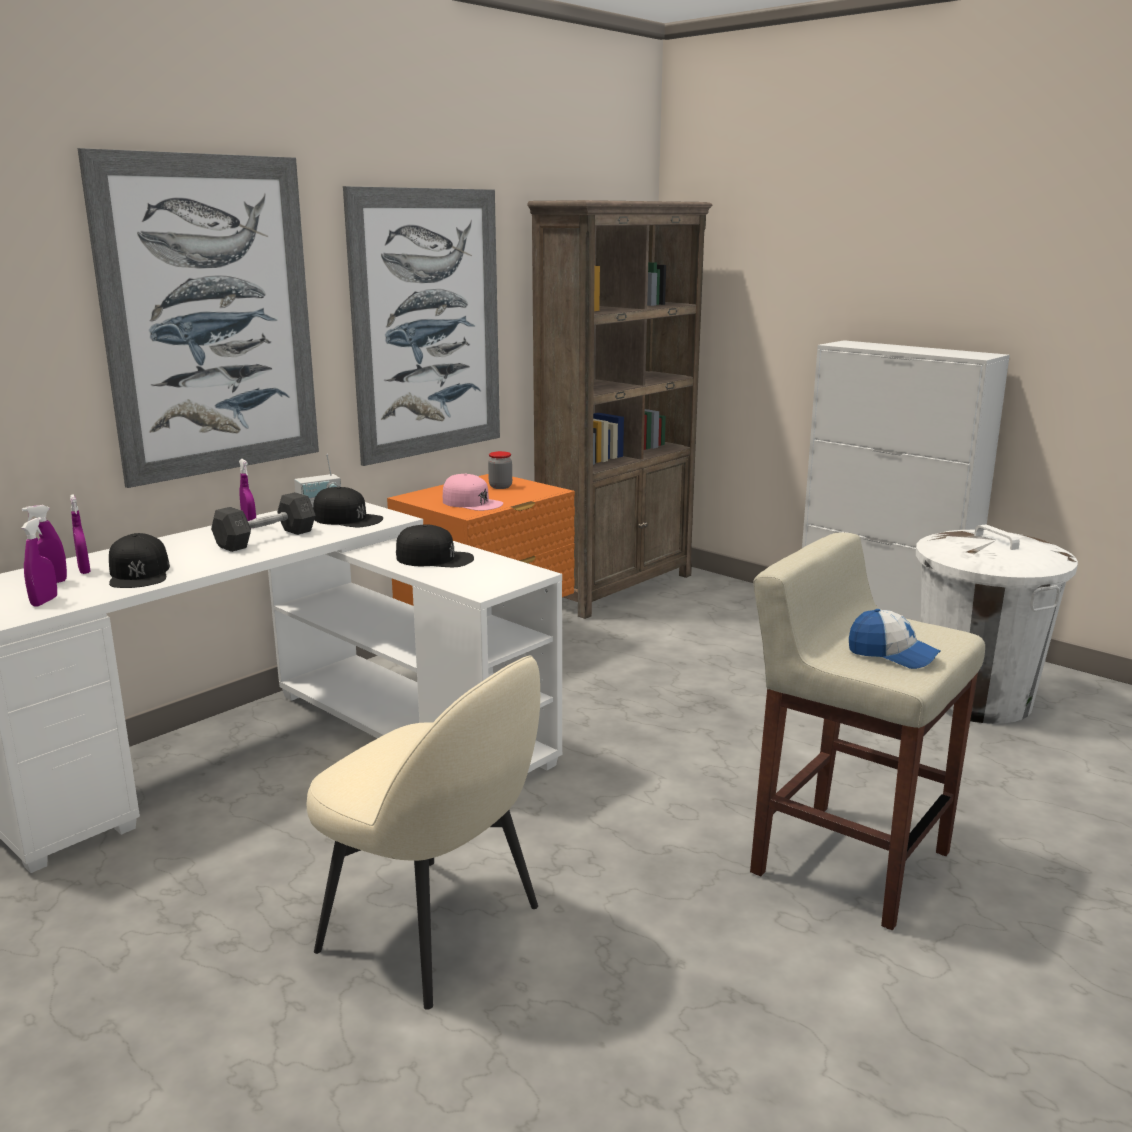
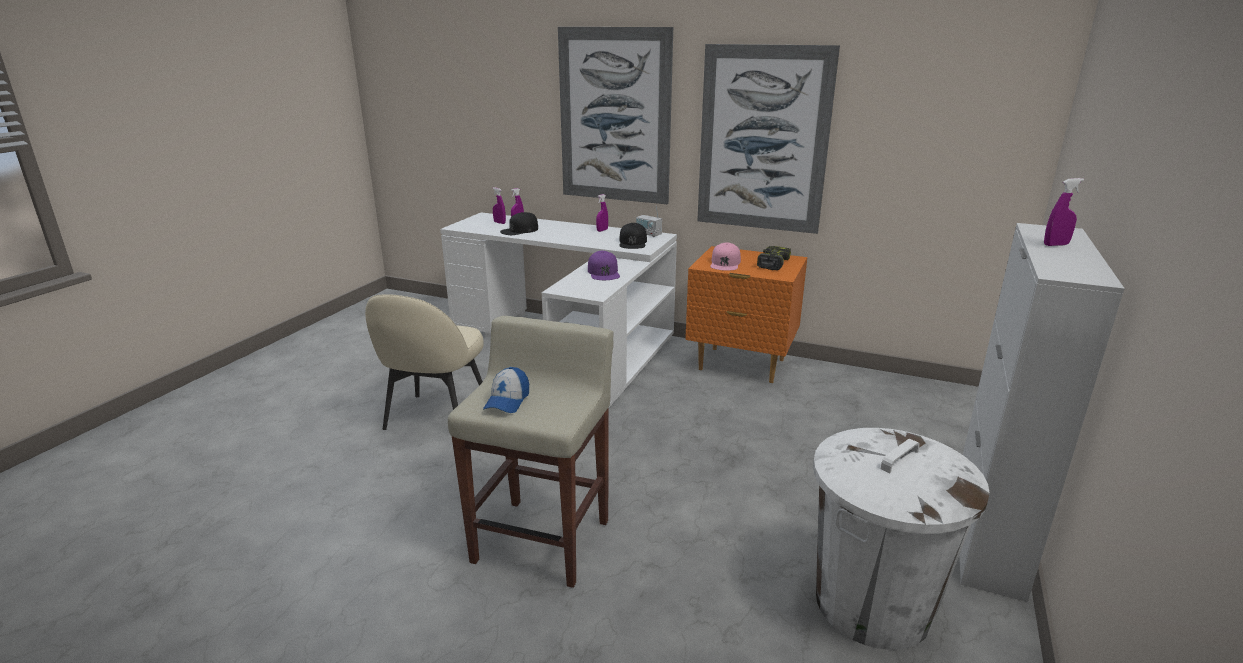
camera: 70 degrees right, 5 degrees up
purple spray bottle [22,517,57,607] -> purple spray bottle moved to [1044,178,1084,246]
grey dumbbell [211,492,316,552] -> none
black cap [396,524,474,567] -> purple cap [588,251,620,280]
jar [488,451,512,489] -> power drill [757,246,791,270]
brown bookcase [527,200,712,619] -> none

